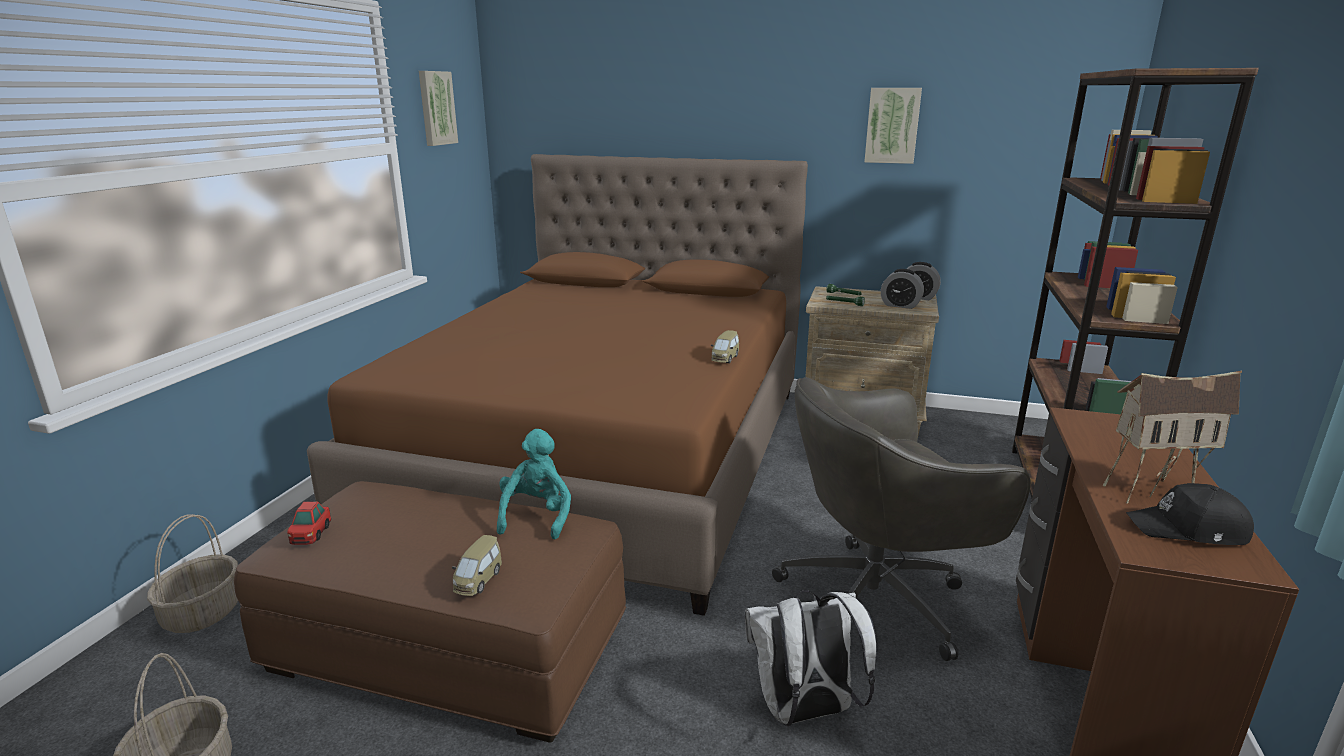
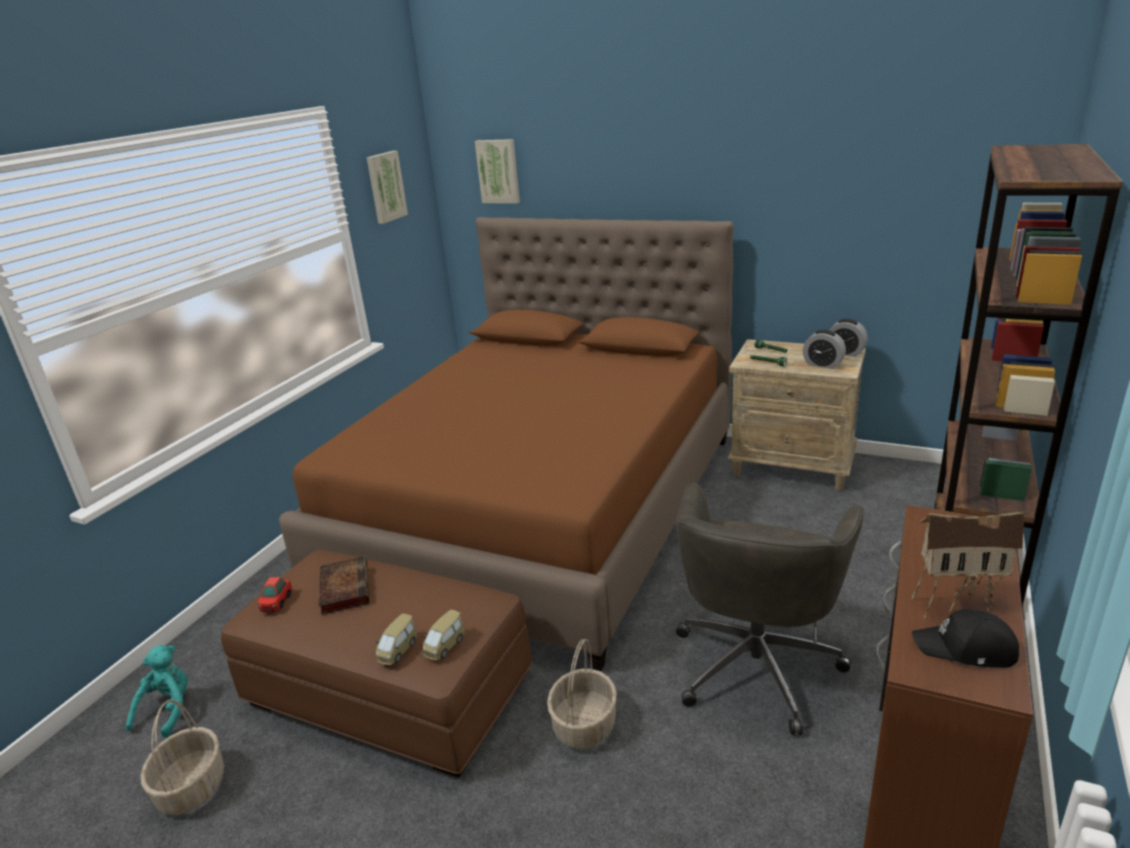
camera: 10 degrees right, 5 degrees up
basket [147,514,238,633] -> basket moved to [547,639,617,749]
turquoise plush toy [497,429,571,540] -> turquoise plush toy moved to [126,645,188,738]
toy car [711,330,739,363] -> toy car moved to [423,610,465,660]
white backpack [745,591,877,726] -> none
grey office chair [772,377,1031,661] -> grey office chair turned 60 degrees counterclockwise [676,483,864,735]
picture [864,88,922,164] -> picture moved to [475,139,520,204]
none -> book [319,556,369,615]

